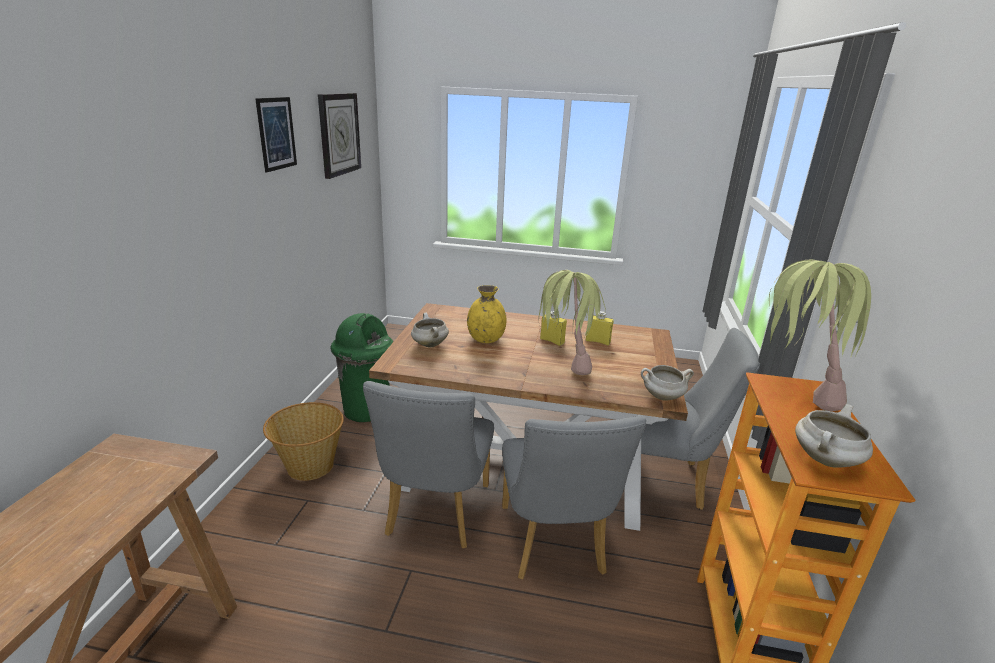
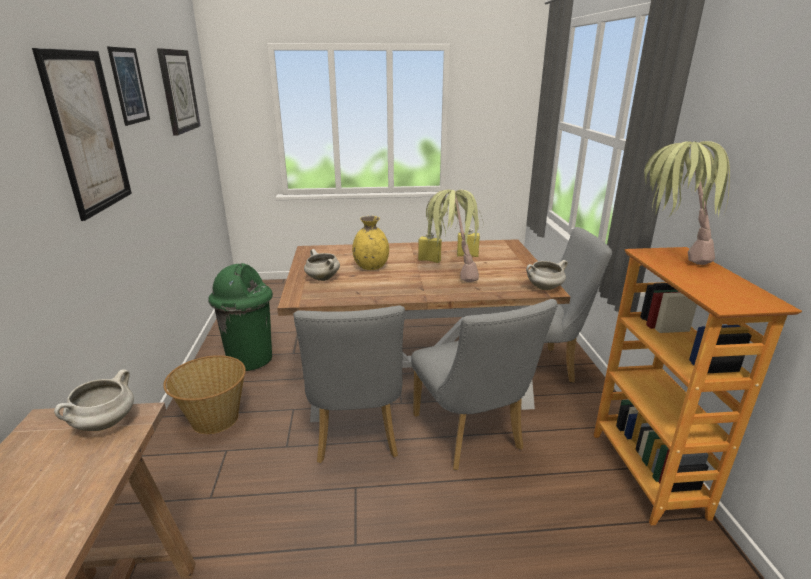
camera: 15 degrees left, 0 degrees up
white cooking pot [795,404,873,468] -> white cooking pot moved to [54,369,134,431]
none -> picture [32,48,132,221]

